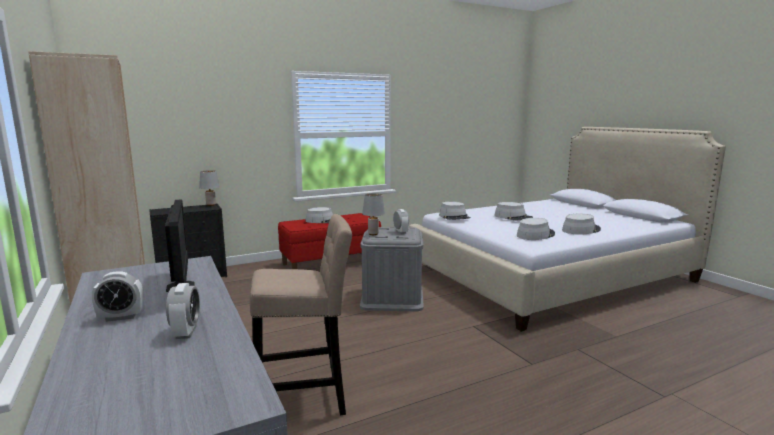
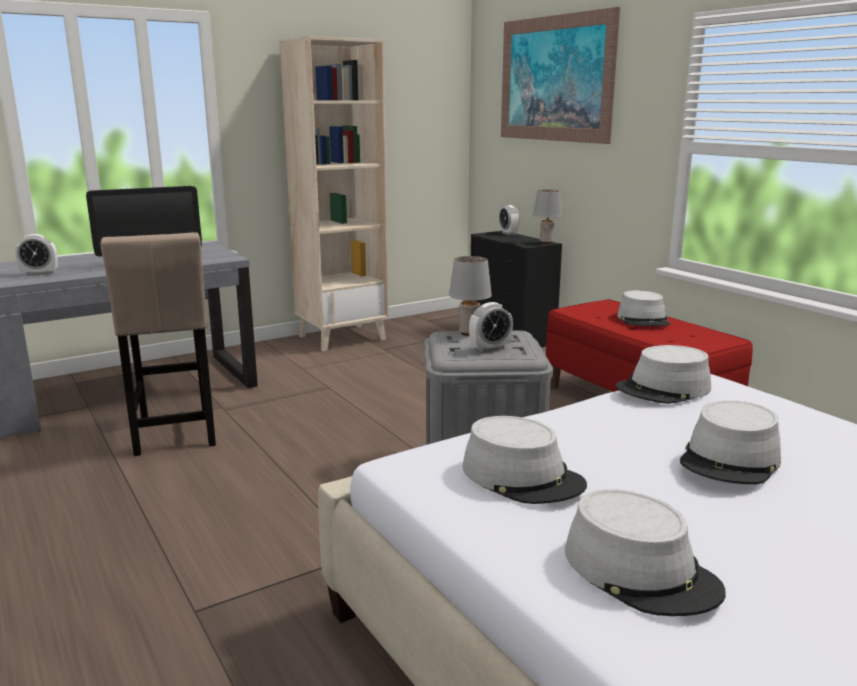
camera: 85 degrees right, 5 degrees up
alarm clock [92,271,143,322] -> alarm clock moved to [499,205,520,235]
none -> picture [501,7,620,144]

